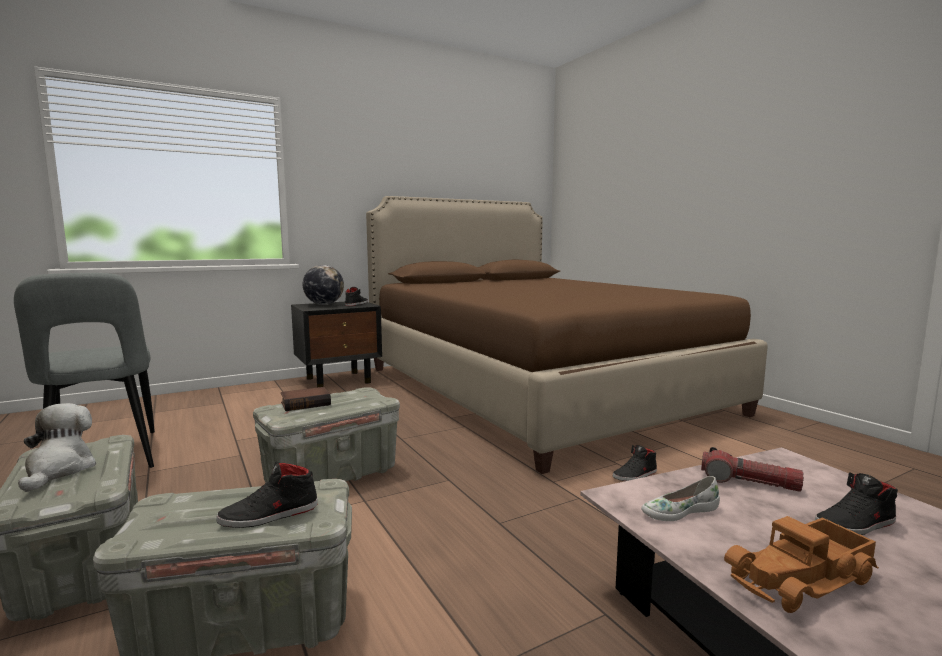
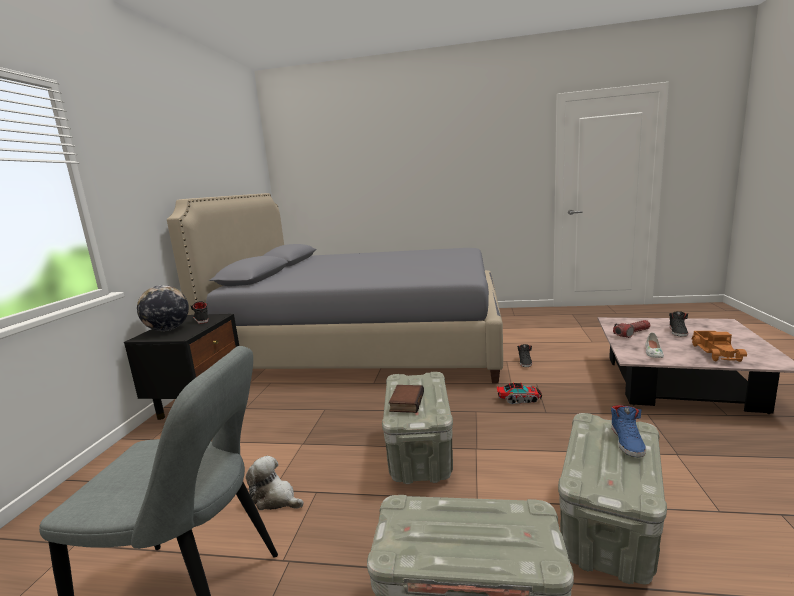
camera: 50 degrees left, 5 degrees up
plush toy [18,403,96,492] -> plush toy moved to [246,456,304,510]
black shoe [216,462,318,528] -> blue shoe [611,405,646,457]
brown bed [366,196,768,474] -> grey bed [167,193,503,383]
none -> toy truck [497,382,543,404]

